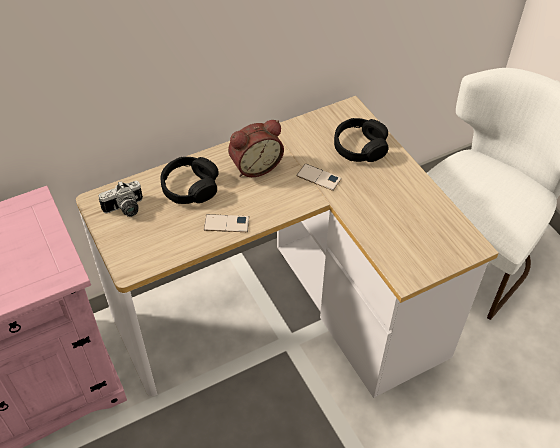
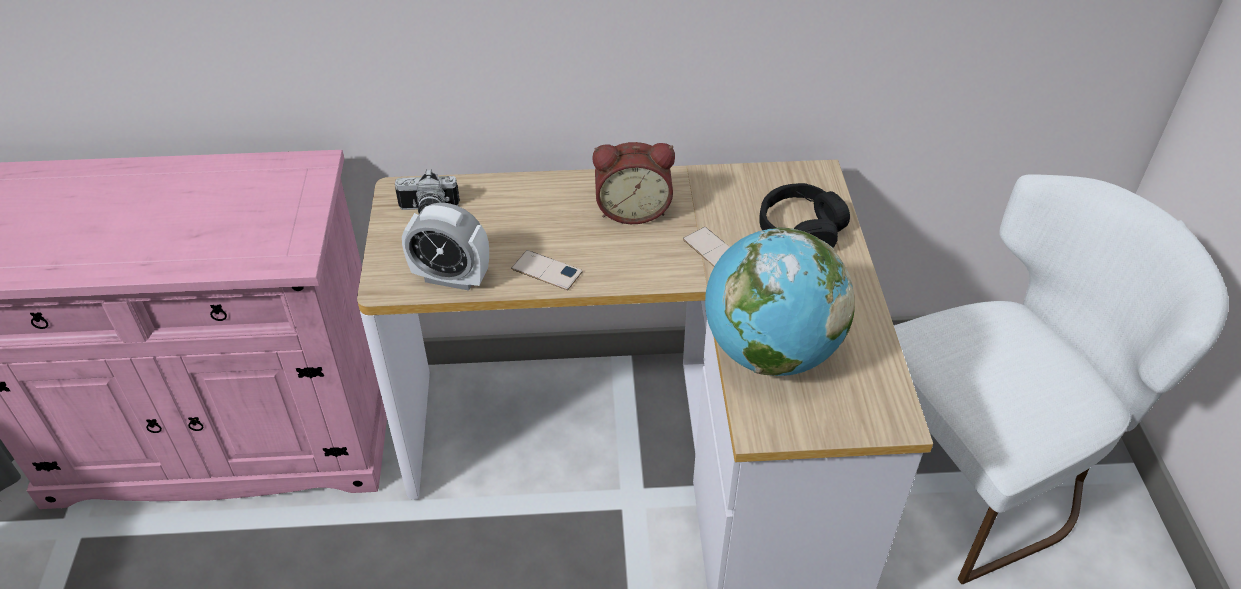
camera: 25 degrees right, 5 degrees down
black headphones [160,157,218,204] -> none
none -> alarm clock [402,202,489,291]
none -> globe [705,228,855,376]

